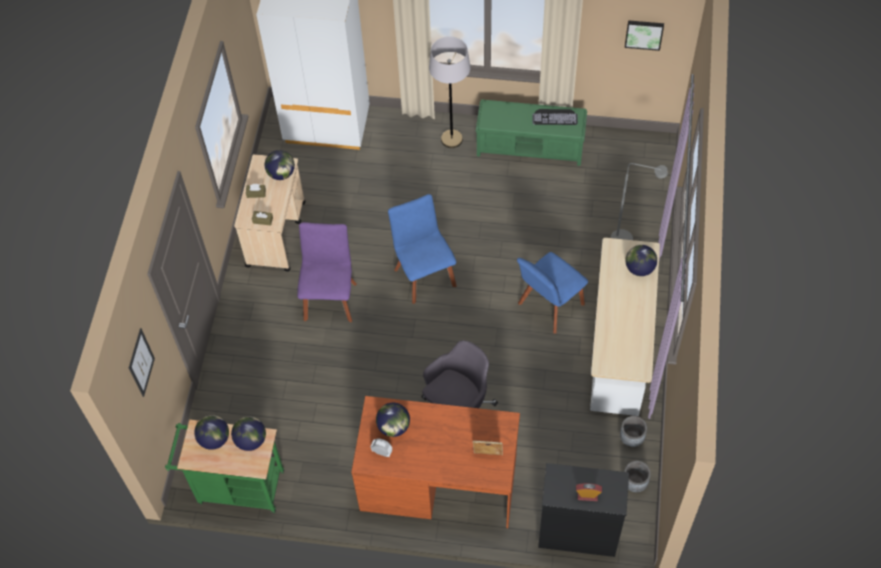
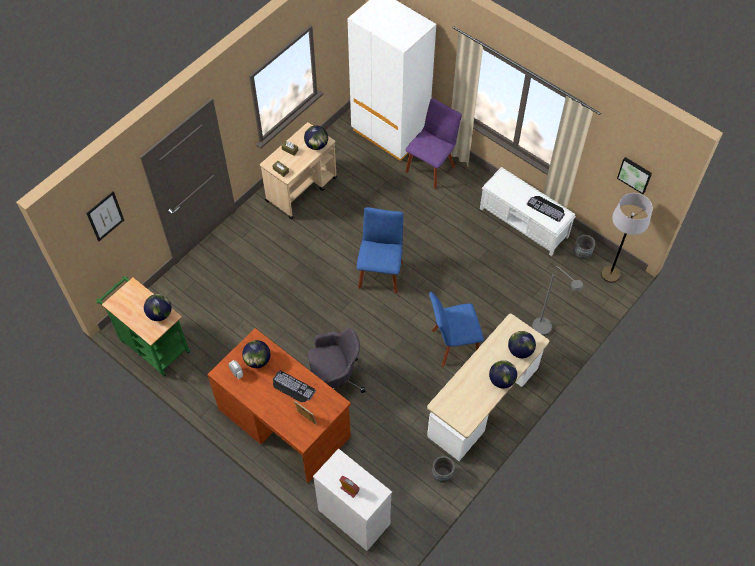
camera: 30 degrees right, 0 degrees up
globe [194,415,229,450] -> globe moved to [489,360,517,389]
purple chair [297,222,357,322] -> purple chair moved to [405,98,462,189]
grey floor lamp [429,36,471,148] -> grey floor lamp moved to [601,193,653,283]
green bench [476,99,587,166] -> white bench [480,167,576,256]
black dresser [538,463,629,557] -> white dresser [313,448,392,551]
grey planter [624,461,651,492] -> grey planter moved to [574,235,595,259]
none -> keyboard [273,370,316,402]

